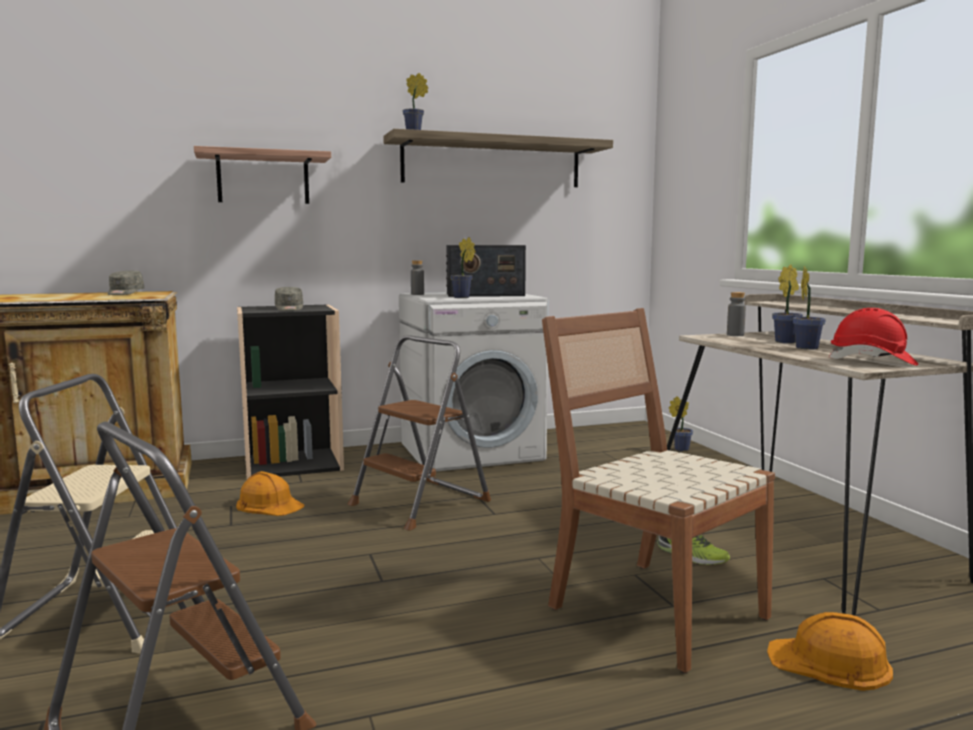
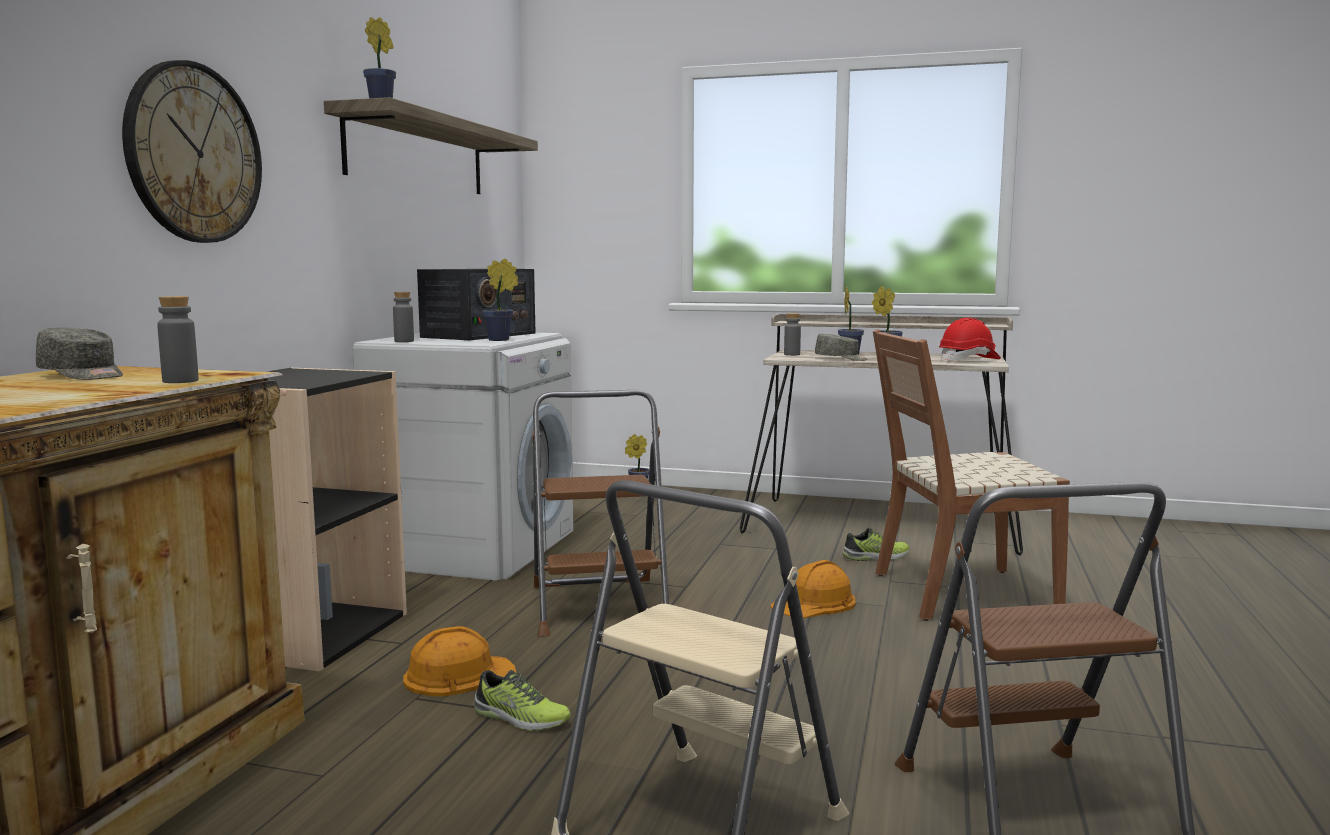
camera: 55 degrees left, 0 degrees up
shelf [194,146,331,204] -> wall clock [122,60,262,243]
grey cap [275,287,303,311] -> grey cap moved to [815,334,868,361]
orange hard hat [767,612,893,691] -> orange hard hat moved to [771,560,855,618]
none -> grey bottle [157,296,199,383]
none -> shoe [474,670,571,731]

